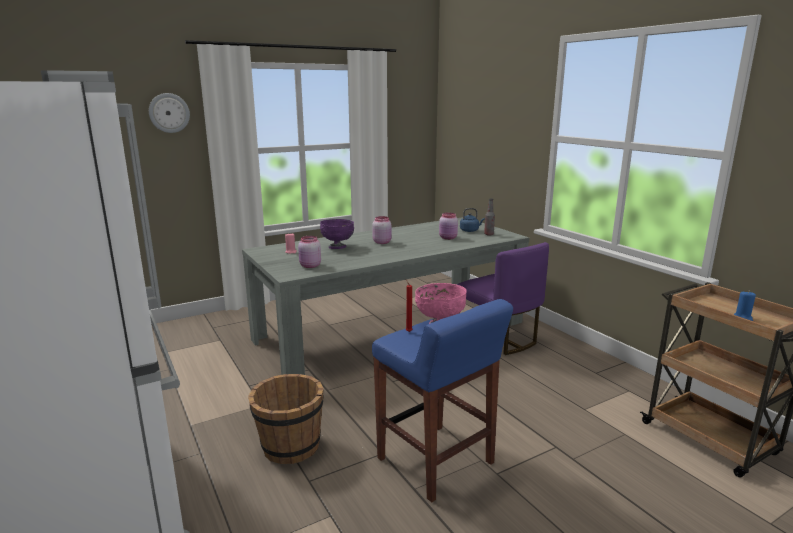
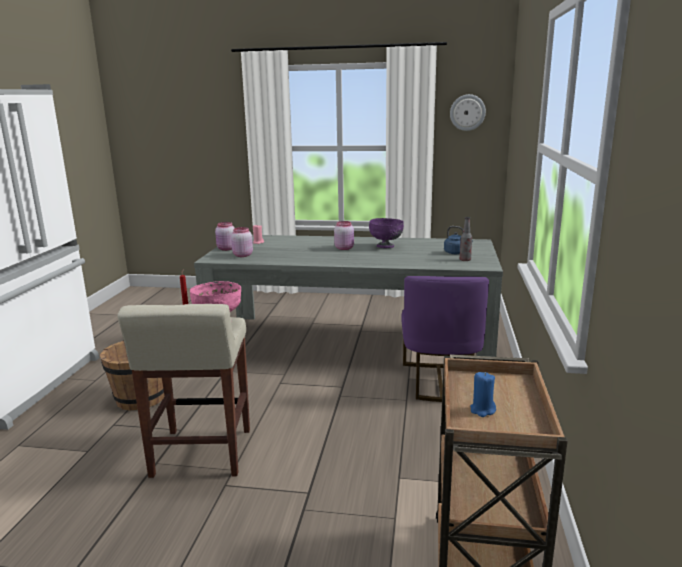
camera: 40 degrees right, 0 degrees up
wall clock [149,93,190,133] -> wall clock moved to [450,94,486,131]
purple bowl [320,219,354,249] -> purple bowl moved to [369,218,404,248]
blue stool [372,299,513,502] -> beige stool [117,304,250,478]
pink jar [439,213,458,240] -> pink jar moved to [215,222,234,251]

